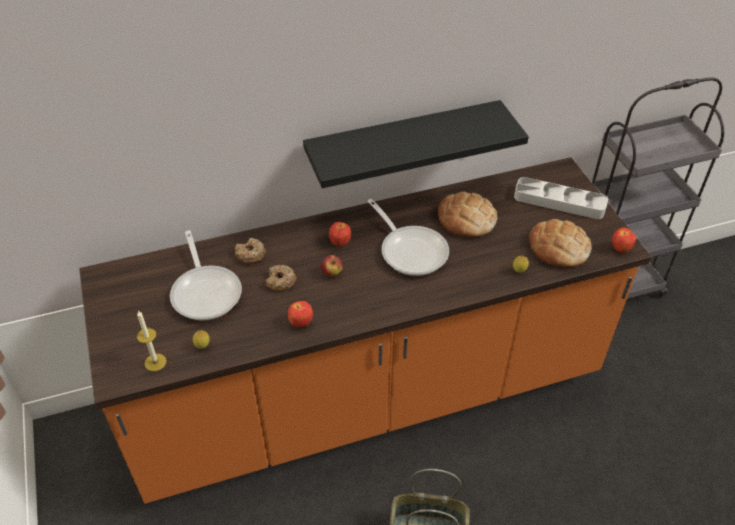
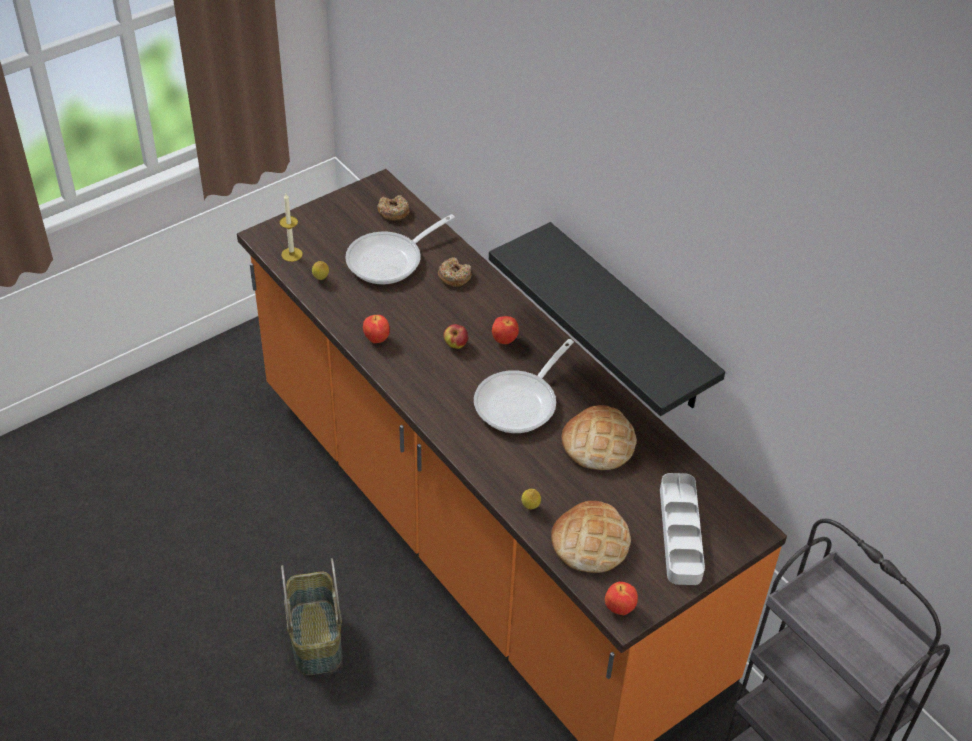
camera: 70 degrees right, 0 degrees up
donut [266,265,297,291] -> donut moved to [378,195,410,221]

